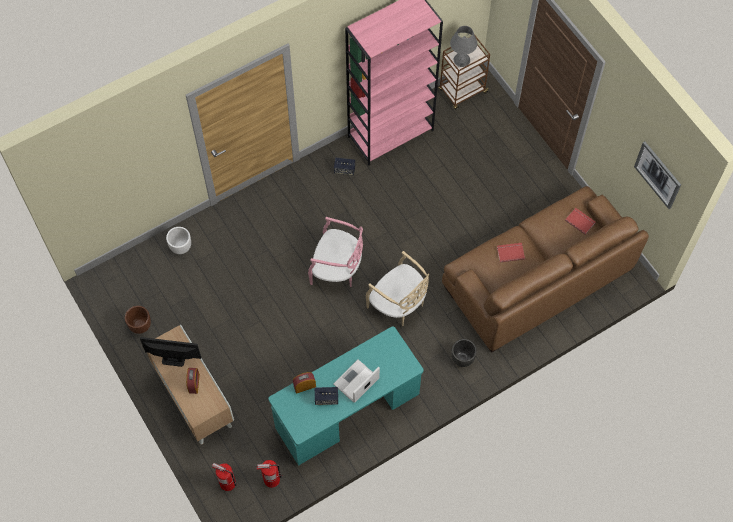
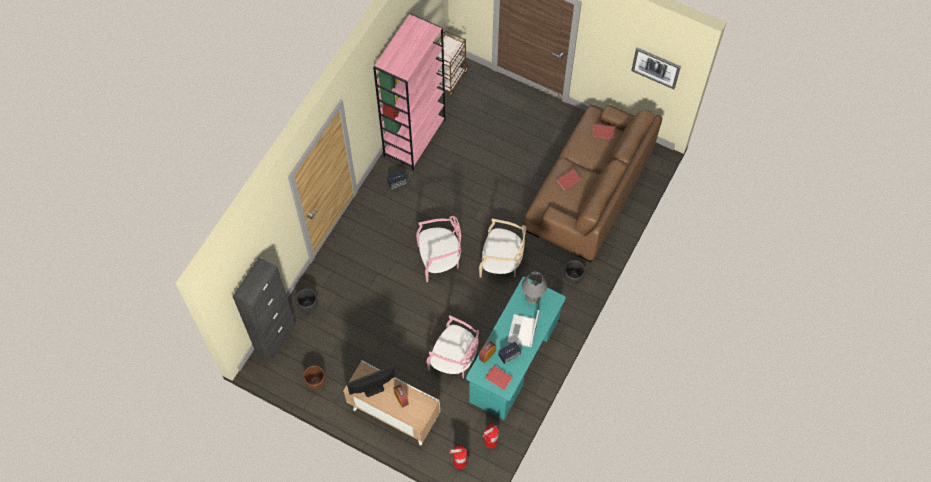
camera: 30 degrees left, 0 degrees up
white planter [166,227,191,254] -> black planter [296,289,318,313]
grey table lamp [450,26,477,67] -> grey table lamp moved to [522,272,547,304]
none -> black cabinet [233,257,296,361]
none -> pink chair [426,315,479,378]
none -> red book [485,365,513,390]

